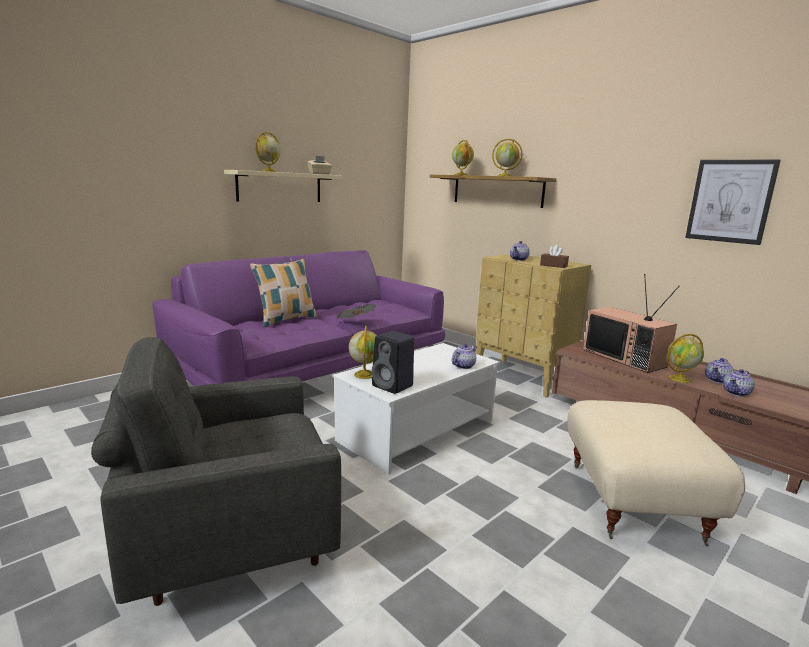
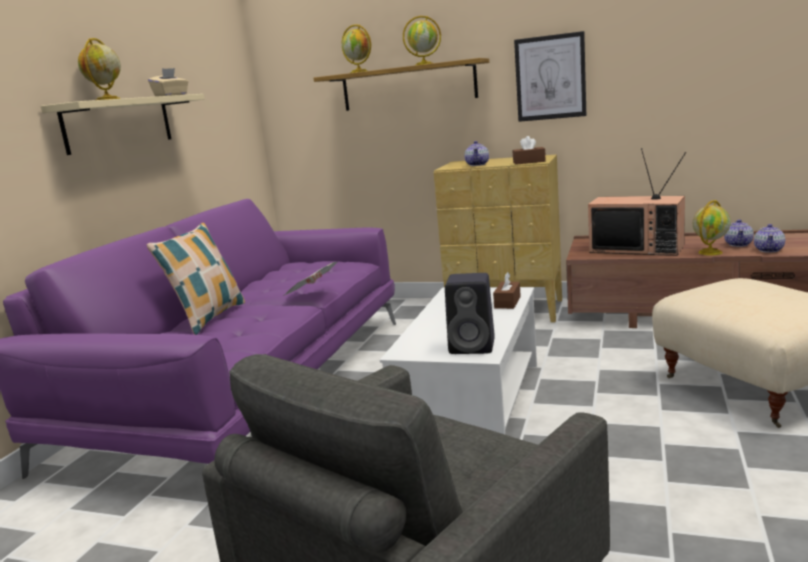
camera: 25 degrees left, 0 degrees up
globe [349,326,377,379] -> none
teapot [452,344,477,369] -> brown tissue box [493,272,521,309]
picture [685,160,781,245] -> picture moved to [514,31,586,122]

